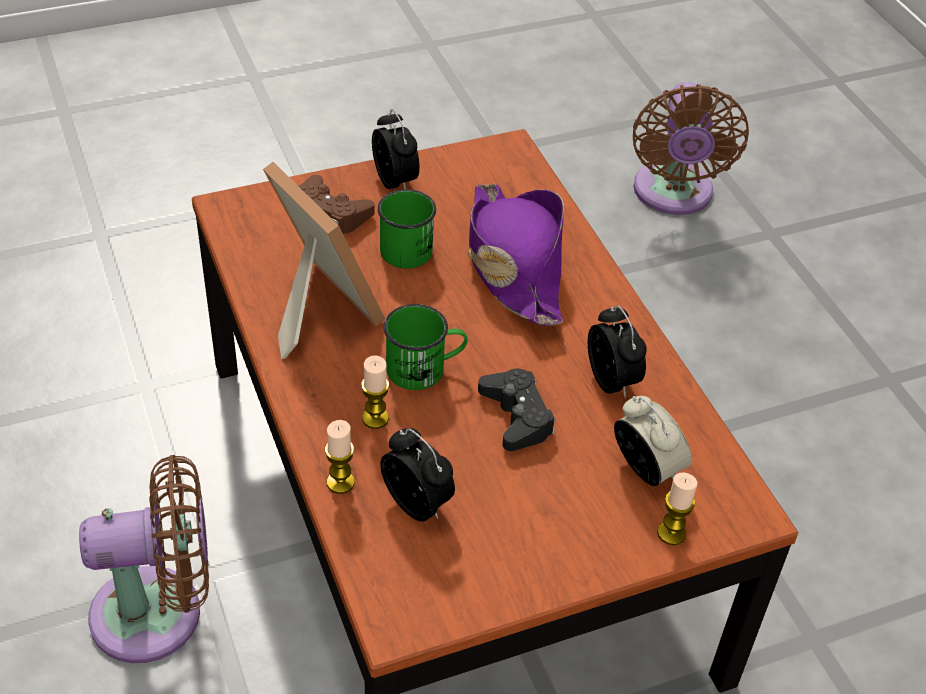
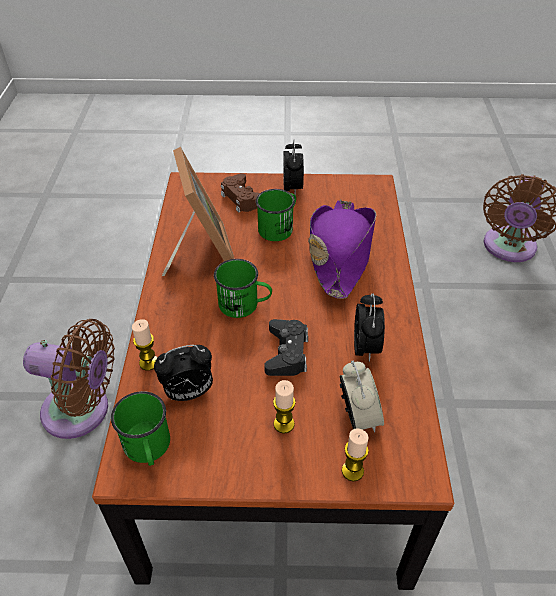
camera: 25 degrees right, 0 degrees up
candle [361,356,389,429] -> candle moved to [273,380,296,434]
alarm clock [380,428,455,522] -> alarm clock turned 90 degrees clockwise [154,345,213,401]
none -> green mug [111,391,170,466]

